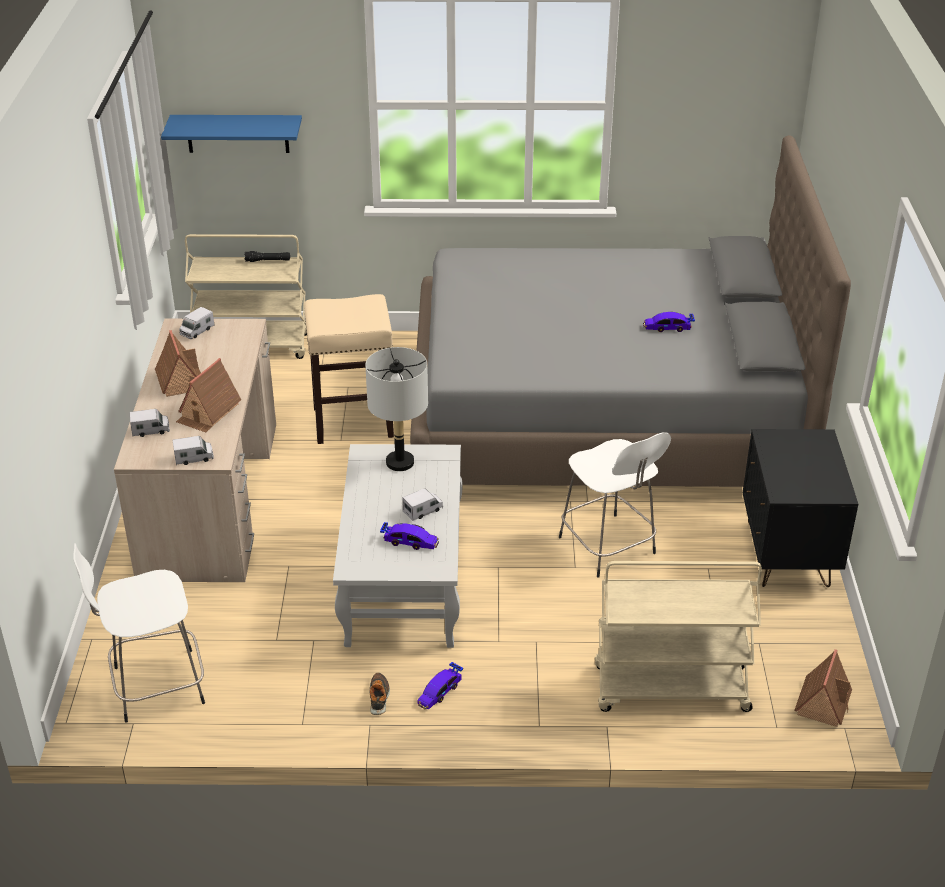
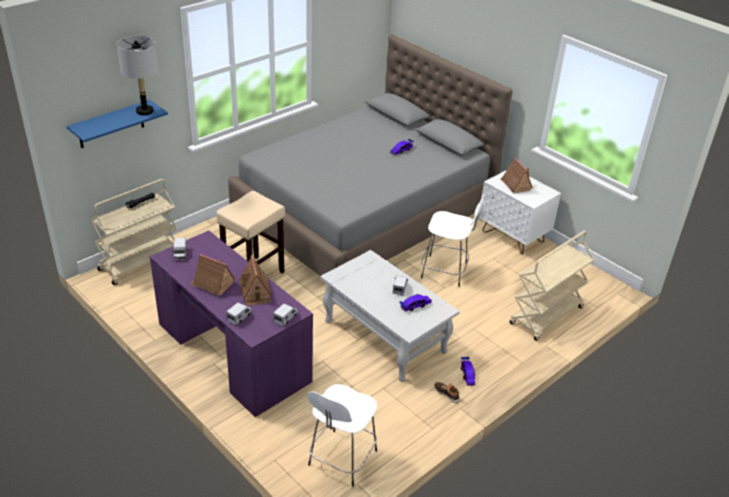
camera: 45 degrees left, 0 degrees up
beige desk [114,318,276,582] -> purple desk [150,230,313,417]
grey table lamp [365,347,428,471] -> grey table lamp moved to [117,36,159,115]
black nightstand [743,429,858,587] -> white nightstand [479,170,561,255]
toy house [794,649,852,727] -> toy house moved to [500,158,533,194]

